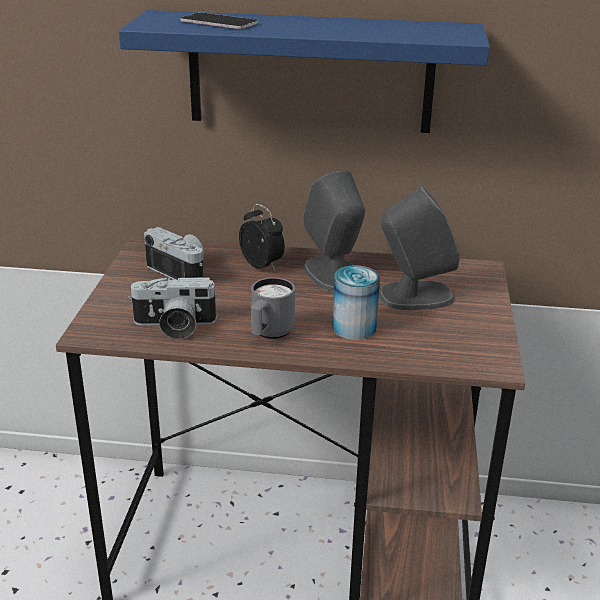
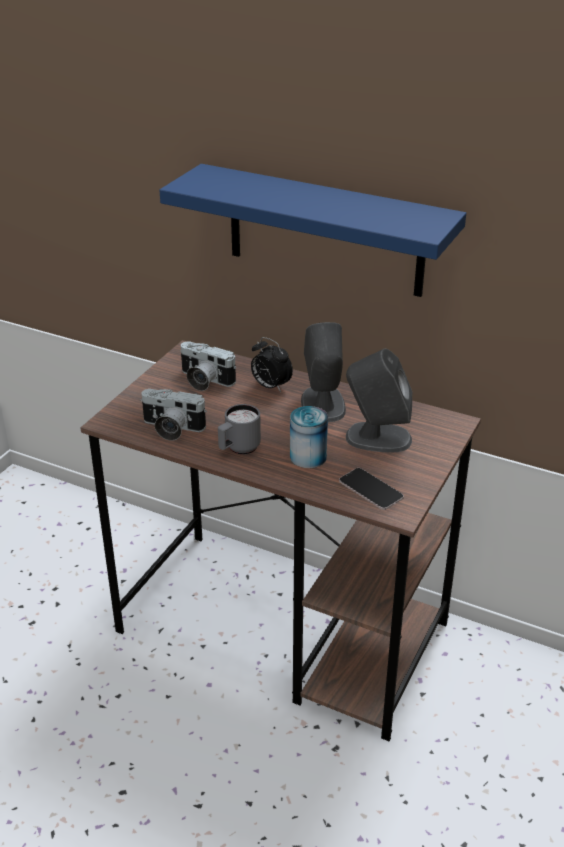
camera: 20 degrees right, 5 degrees up
camera [144,227,204,280] -> camera turned 150 degrees clockwise [180,341,236,391]
phone [180,12,258,29] -> phone moved to [339,468,404,510]
alarm clock [239,204,285,271] -> alarm clock turned 150 degrees clockwise [251,337,293,392]

